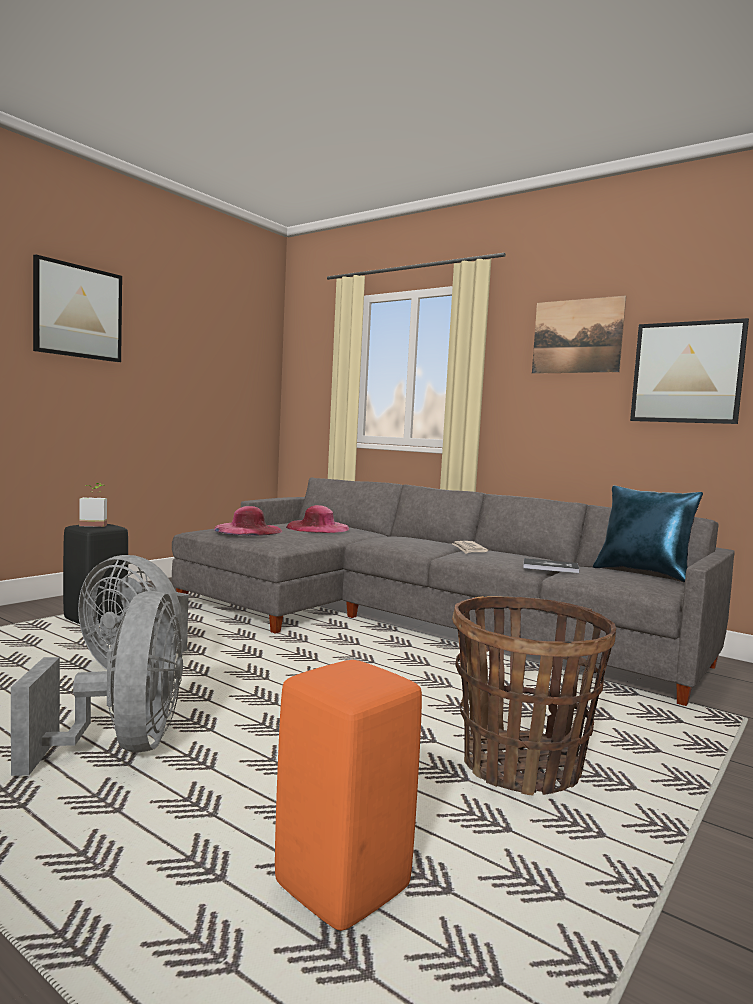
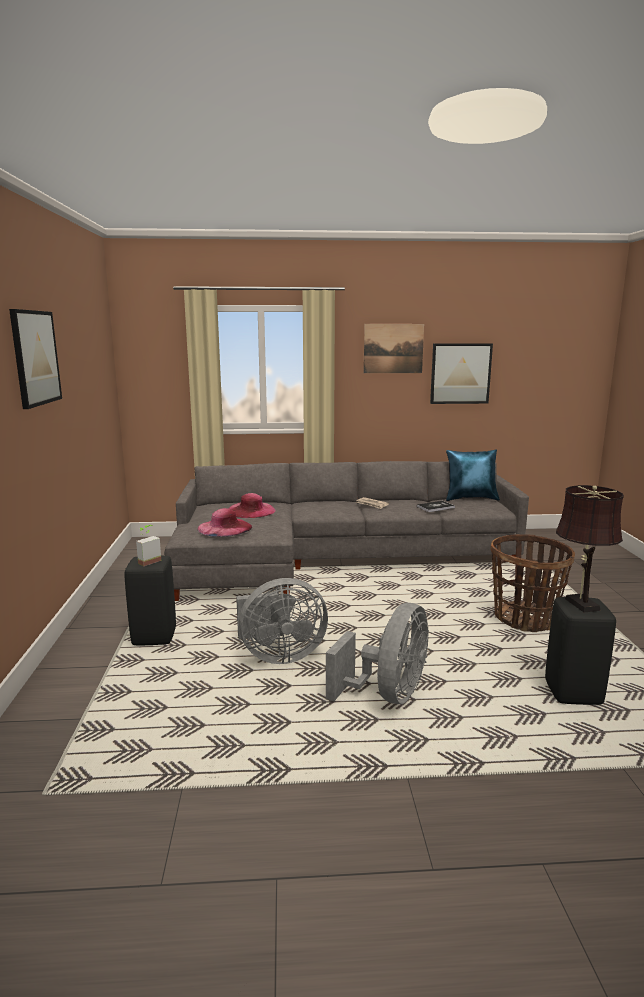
camera: 40 degrees left, 10 degrees up
grey fan [11,591,183,776] -> grey fan turned 75 degrees clockwise [326,603,429,704]
orange stool [275,660,422,931] -> black stool [545,597,616,705]
none -> brown table lamp [556,485,624,612]

